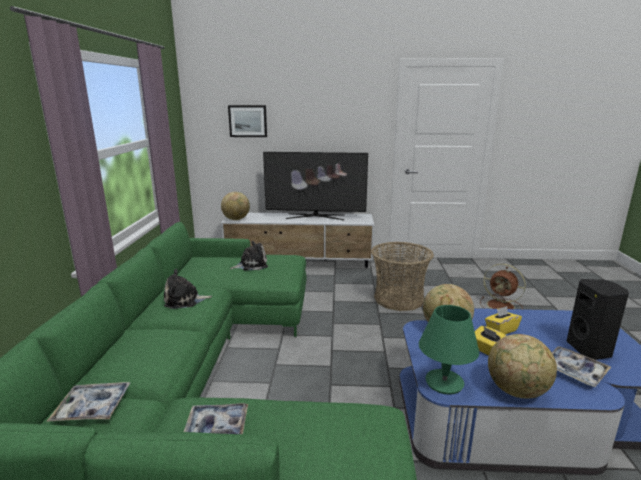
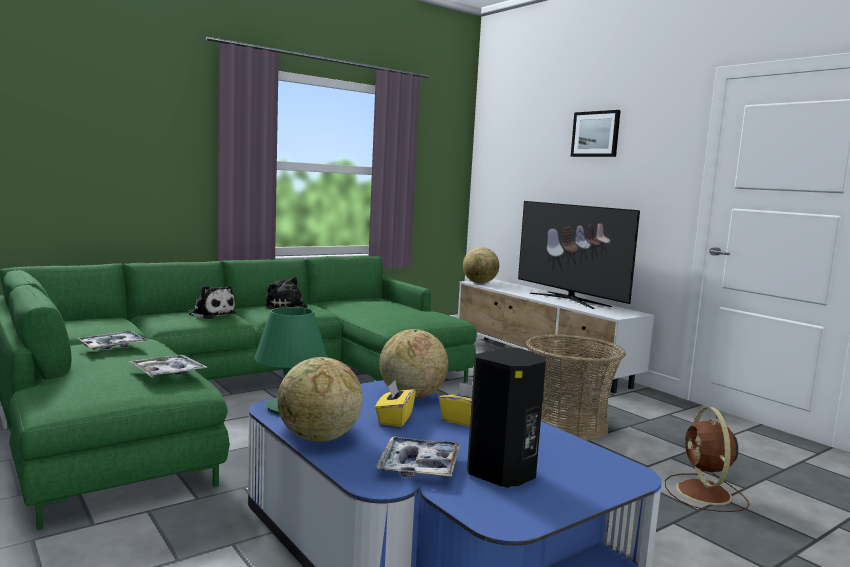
camera: 50 degrees right, 10 degrees down
tray [46,382,131,422] -> tray moved to [128,355,208,377]
picture [228,105,267,137] -> picture moved to [571,110,621,157]
plush toy [230,241,268,271] -> plush toy moved to [188,286,236,319]

